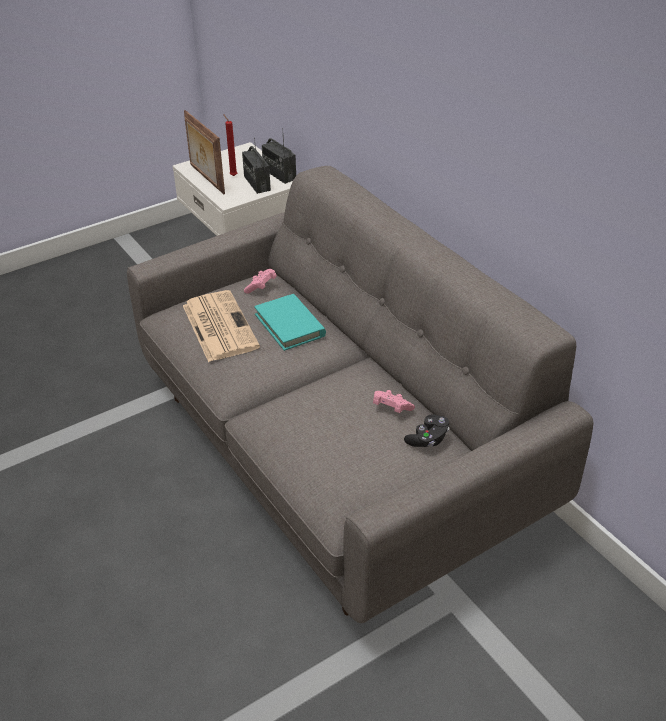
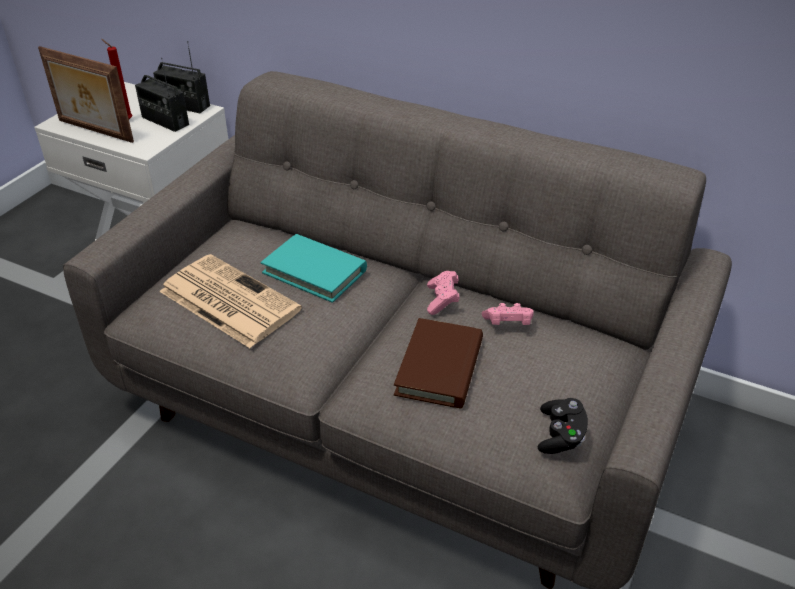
camera: 30 degrees left, 0 degrees up
pink game controller [244,269,277,294] -> pink game controller moved to [427,271,460,315]
black game controller [404,414,449,447] -> black game controller moved to [538,398,588,454]
none -> brown book [394,318,483,408]

